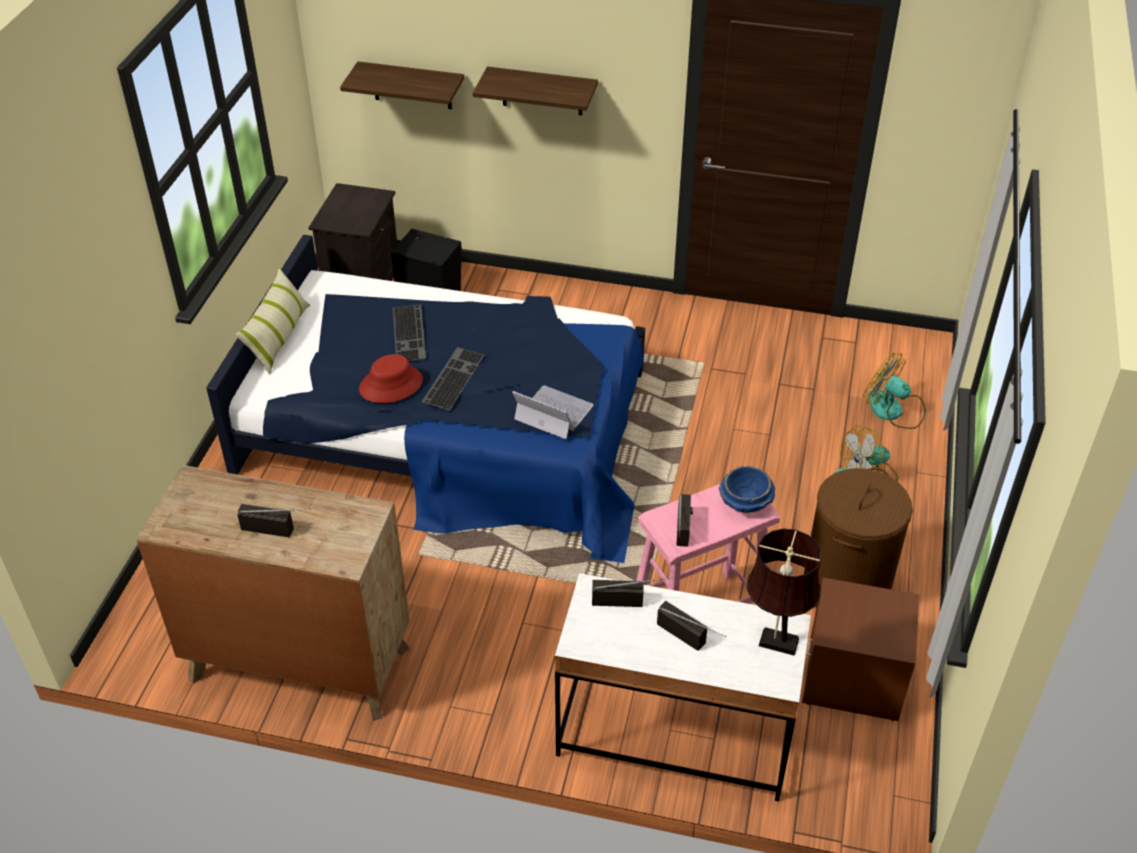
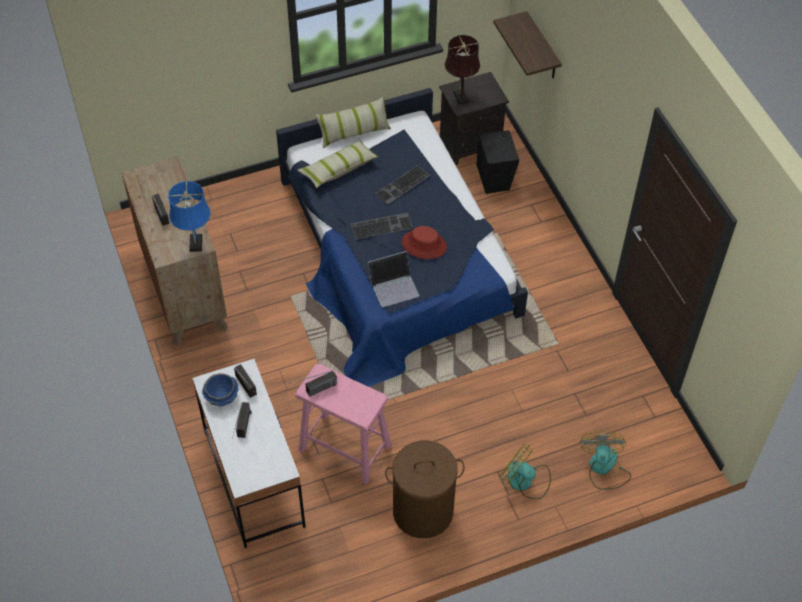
camera: 55 degrees right, 10 degrees up
red hat [359,354,423,403] -> red hat moved to [402,226,447,259]
shelf [473,67,598,115] -> none
laptop [512,386,593,439] -> laptop turned 75 degrees clockwise [368,251,420,307]
blue bowl [719,466,775,513] -> blue bowl moved to [202,373,239,407]
brown table lamp [747,528,821,656] -> brown table lamp moved to [445,35,480,105]
brown nightstand [802,578,920,721] -> none
none -> blue table lamp [168,181,211,252]
none -> pillow [298,140,379,188]

